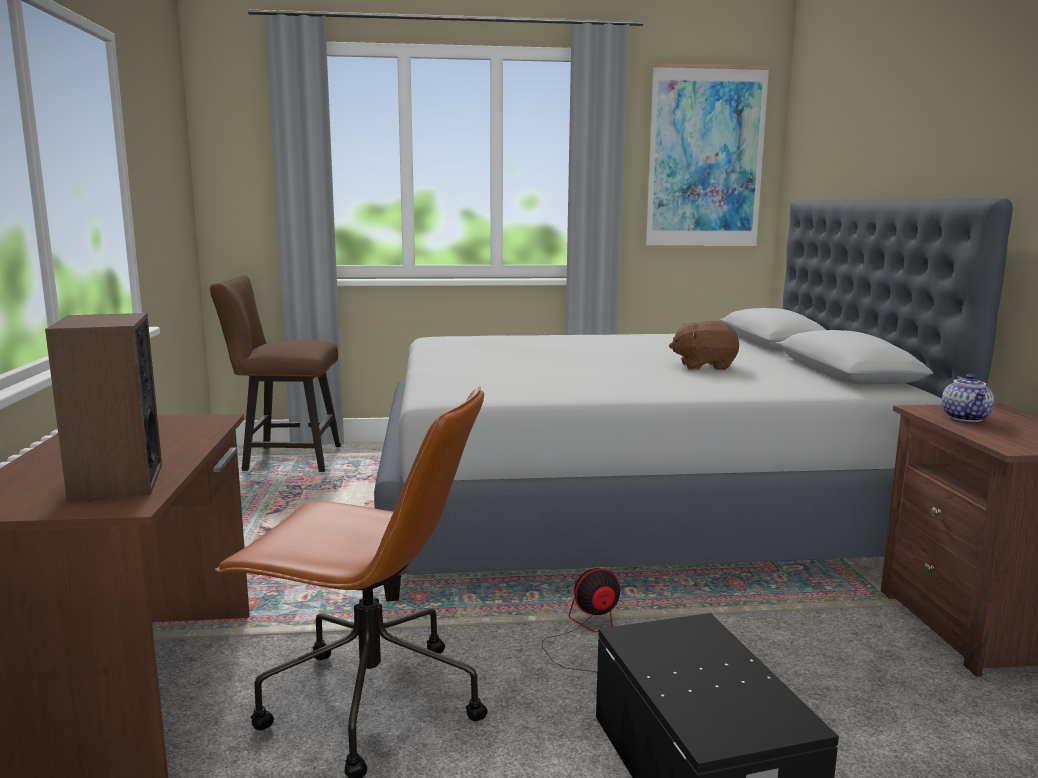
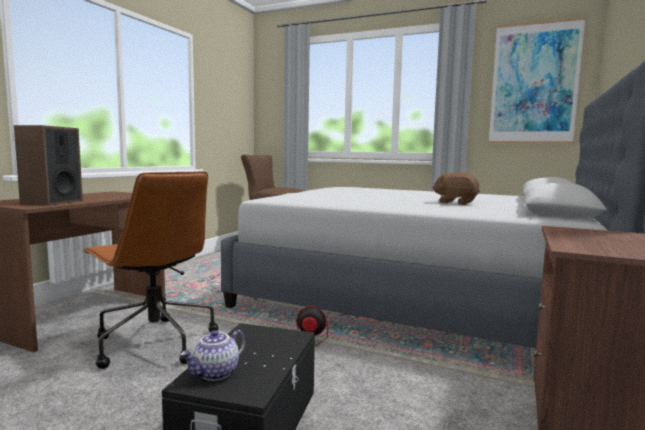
camera: 30 degrees right, 5 degrees down
teapot [942,374,994,422] -> teapot moved to [181,330,246,381]

